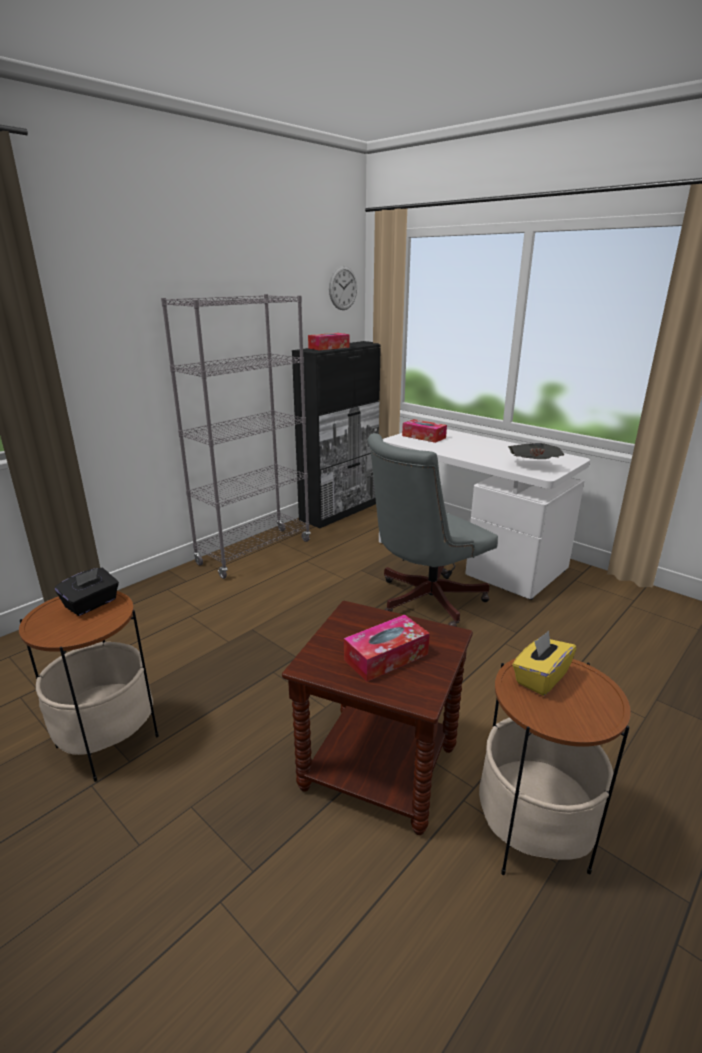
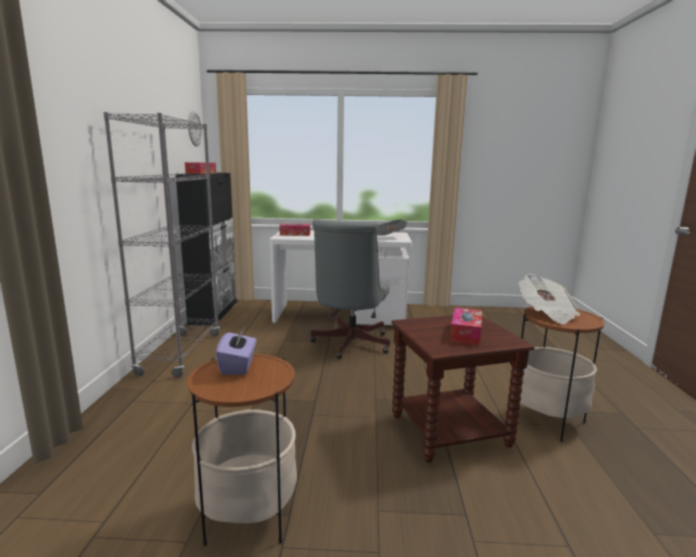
camera: 40 degrees left, 10 degrees down
black tissue box [55,568,119,616] -> purple tissue box [216,328,256,375]
yellow tissue box [512,630,577,696] -> newspaper [518,274,580,324]

